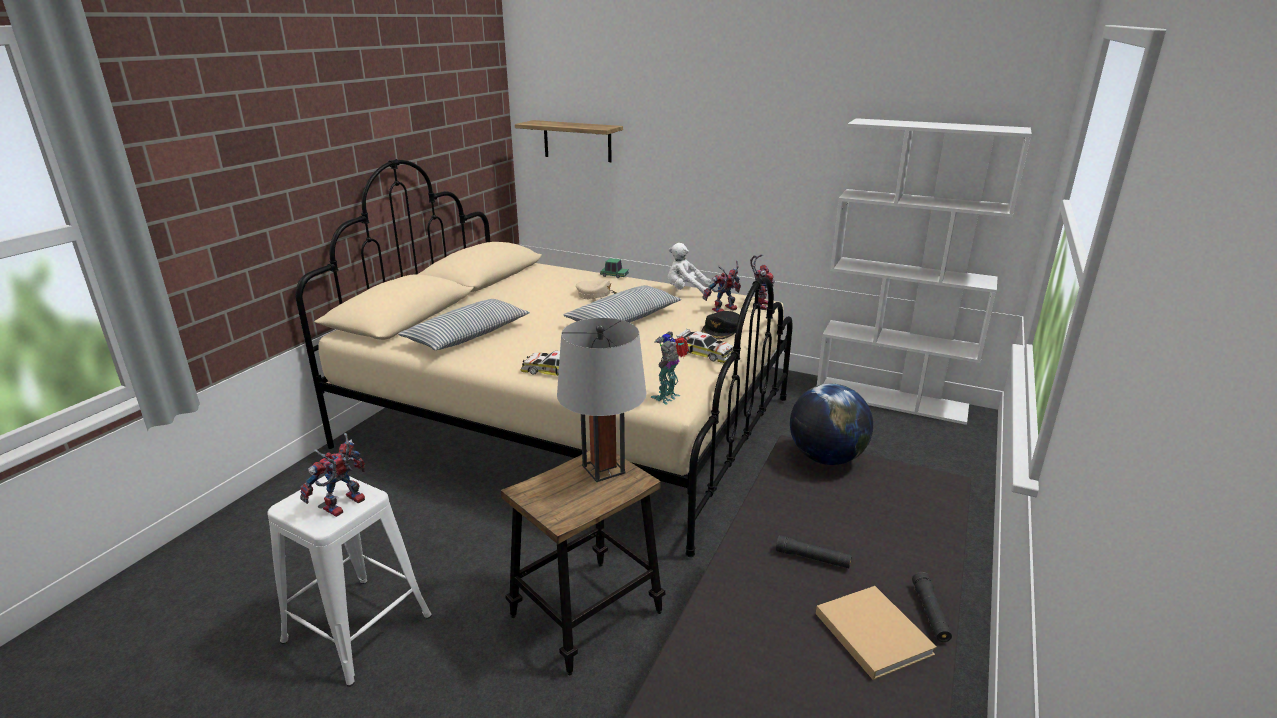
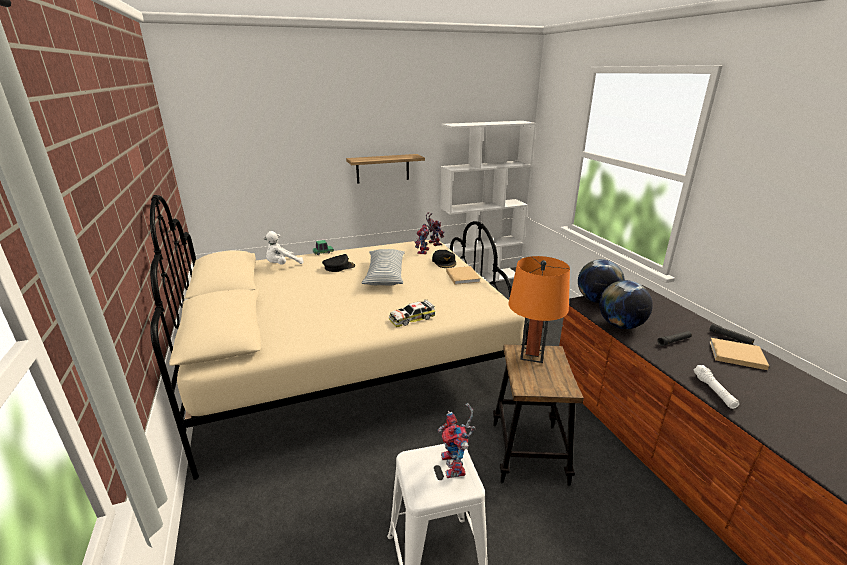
camera: 45 degrees left, 0 degrees up
pillow [398,299,530,350] -> none
shelf [515,120,623,162] -> shelf moved to [346,154,425,184]
grey table lamp [557,318,646,482] -> orange table lamp [509,256,570,363]
beige cap [576,280,617,299] -> black cap [322,254,355,272]
toy robot [651,332,689,405] -> none
white plush toy [668,243,711,295] -> white plush toy moved to [263,231,304,265]
toy car [676,329,734,363] -> beige book [446,266,481,285]
none -> globe [599,280,653,329]
none -> white flashlight [693,365,740,409]

